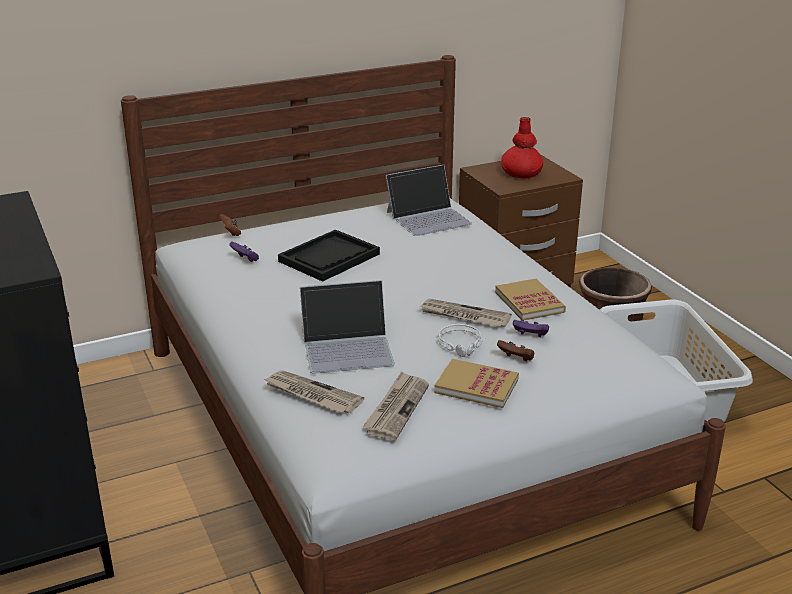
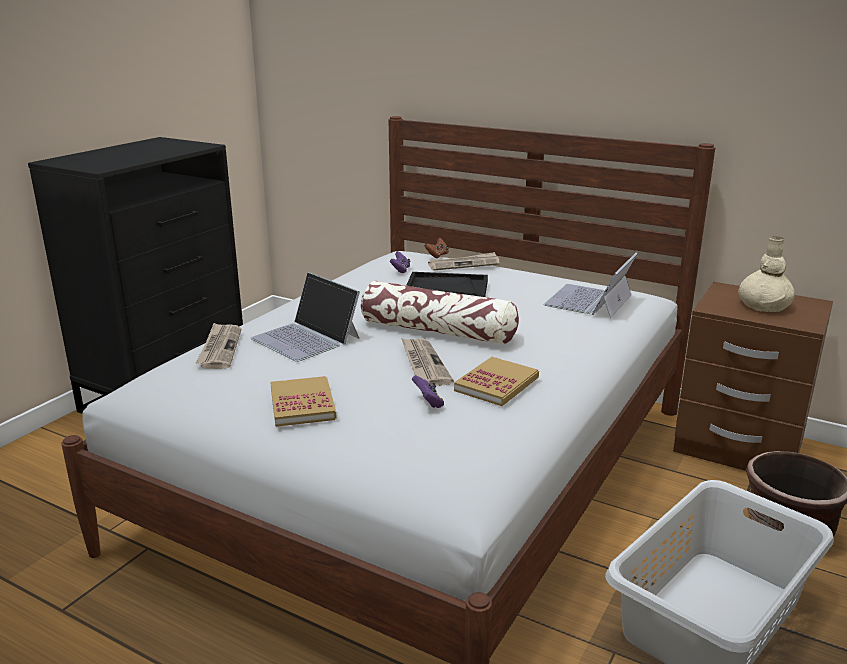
camera: 55 degrees right, 5 degrees down
newspaper [362,371,429,440] -> newspaper moved to [428,252,500,271]
laptop [386,165,472,236] -> laptop turned 90 degrees clockwise [543,253,638,318]
grey headphones [438,324,485,357] -> none
brown game controller [497,340,534,362] -> none
red vase [501,117,543,179] -> beige vase [738,236,795,312]
none -> pillow [361,281,519,345]

